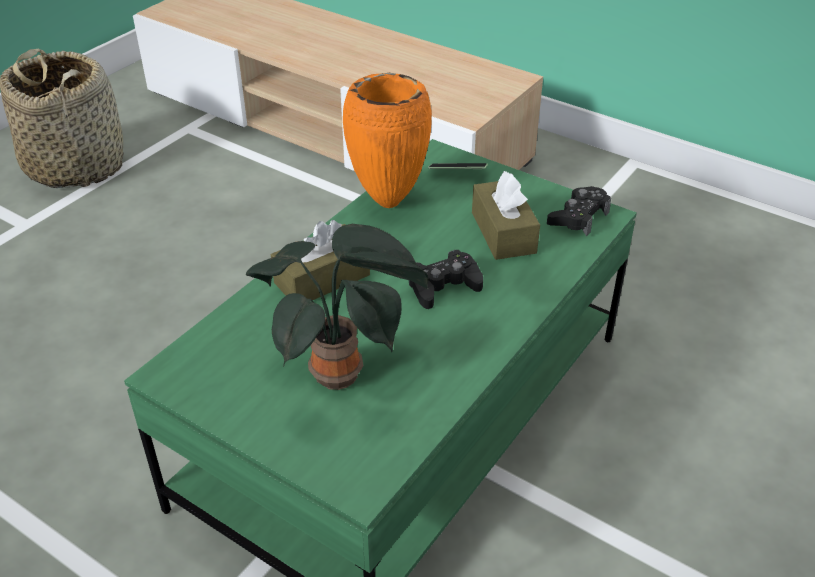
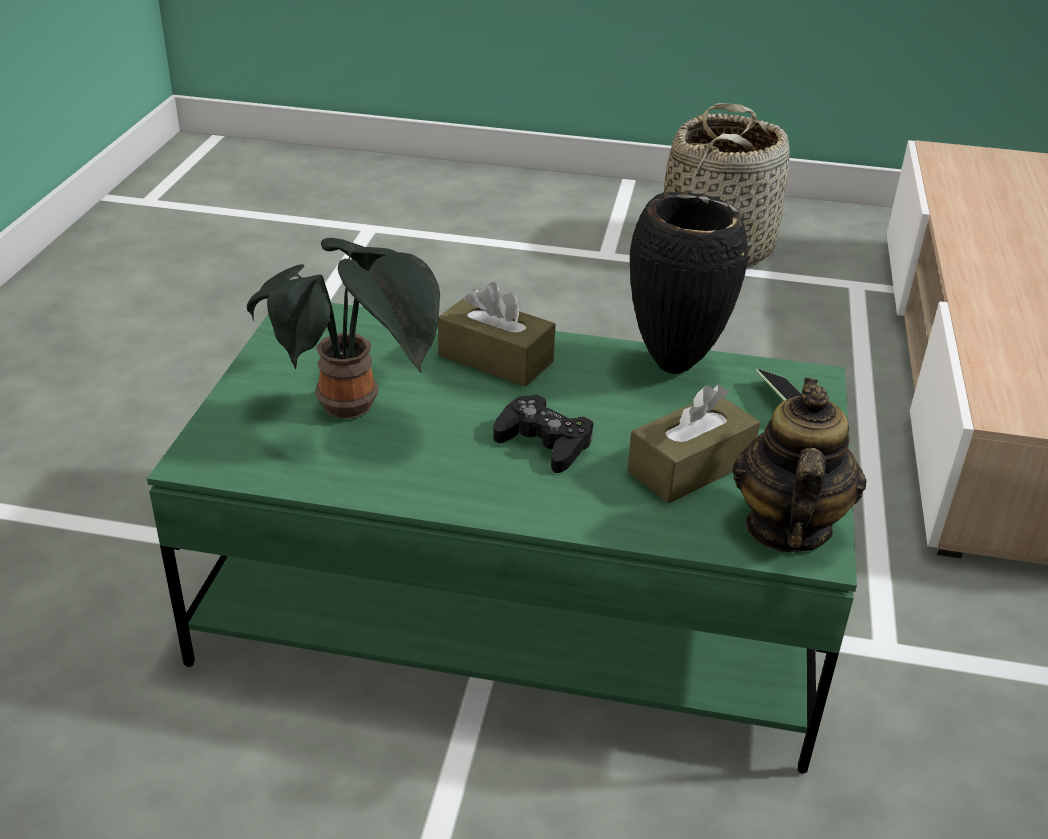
camera: 65 degrees right, 5 degrees down
orange vase [343,73,432,208] -> black vase [630,192,748,374]
black game controller [547,186,611,236] -> teapot [733,377,867,552]

